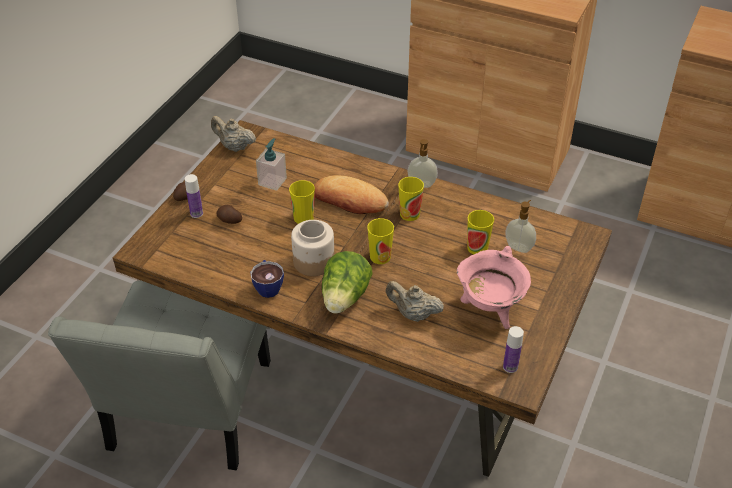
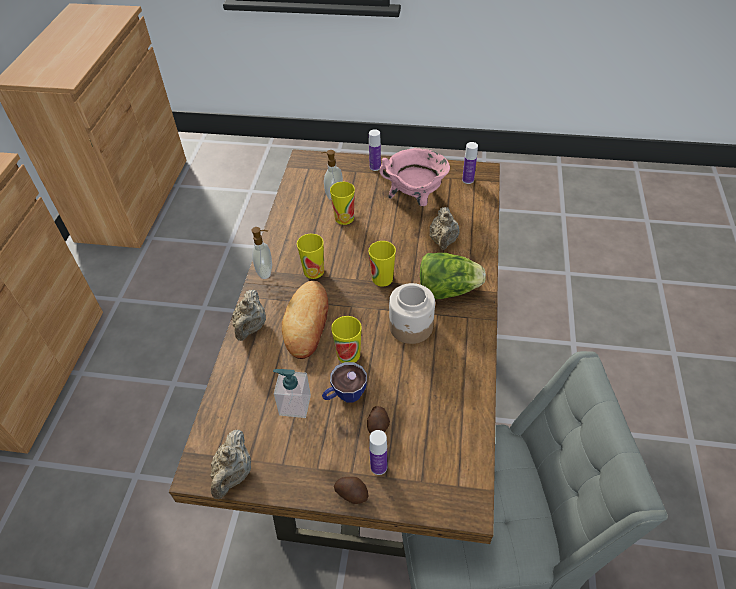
camera: 105 degrees left, 5 degrees up
cup [250,260,284,298] -> cup moved to [322,362,367,403]
none -> beige teapot [232,290,266,341]
none -> bottle [369,129,381,171]

